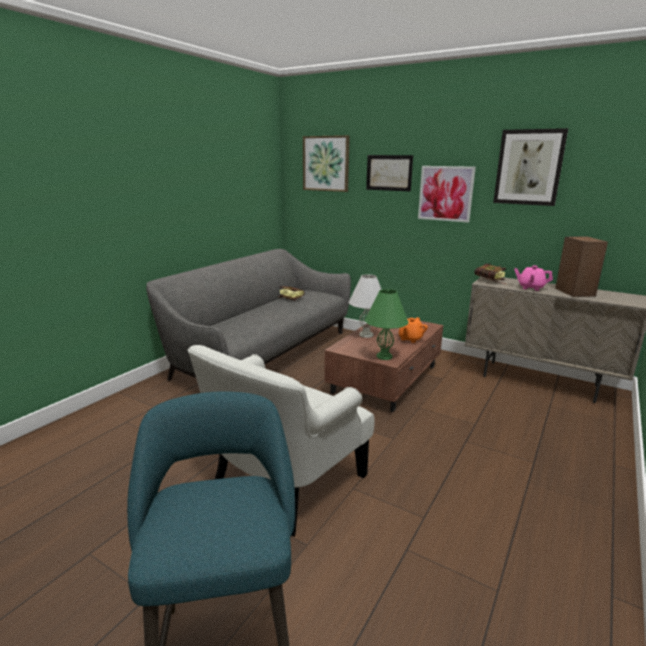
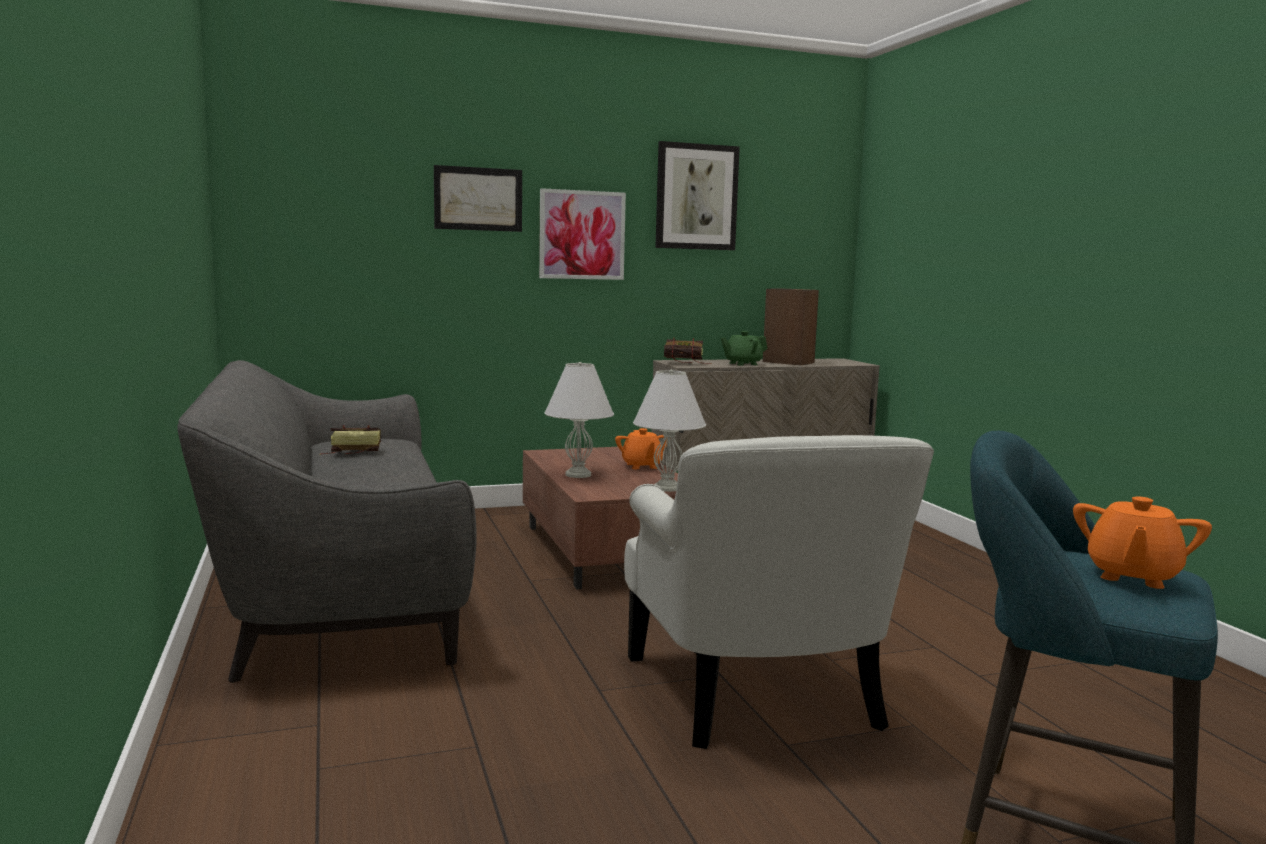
camera: 50 degrees left, 10 degrees down
picture [303,135,350,192] -> none
green table lamp [365,289,409,360] -> white table lamp [633,370,706,492]
pink teapot [514,265,553,291] -> green teapot [721,331,767,366]
none -> orange teapot [1073,496,1212,589]

